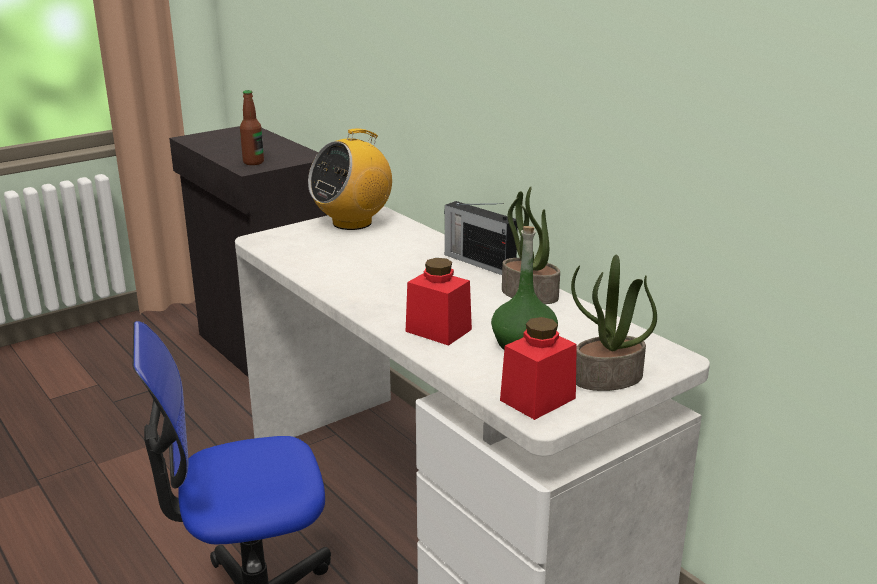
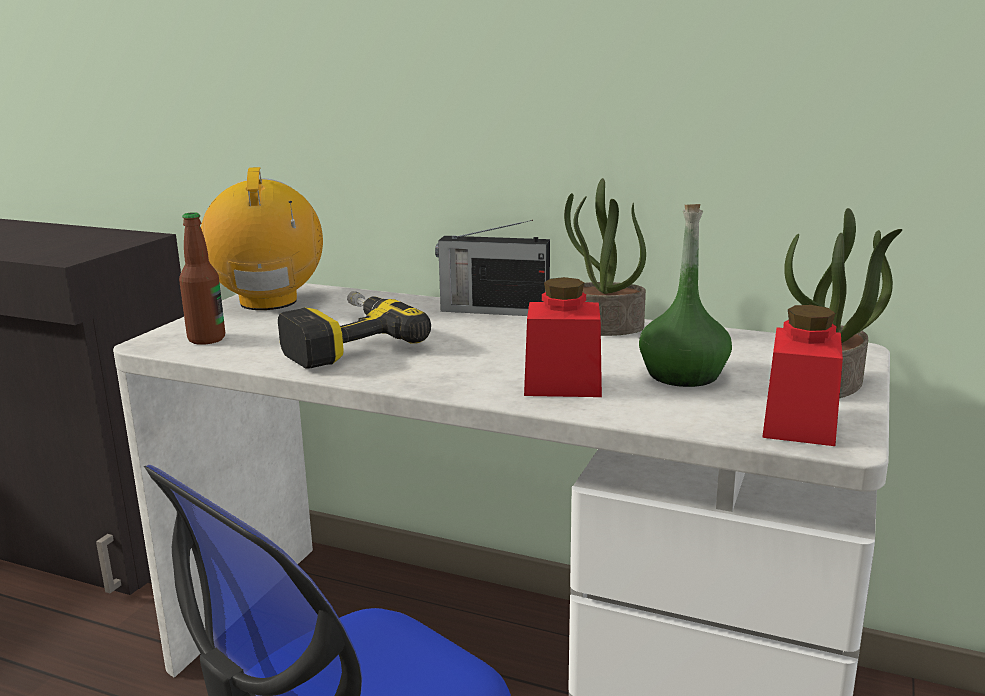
camera: 30 degrees left, 5 degrees down
bottle [240,90,264,165] -> bottle moved to [179,212,225,345]
radio [308,128,392,230] -> radio turned 150 degrees clockwise [201,167,323,310]
none -> power drill [278,291,431,369]

